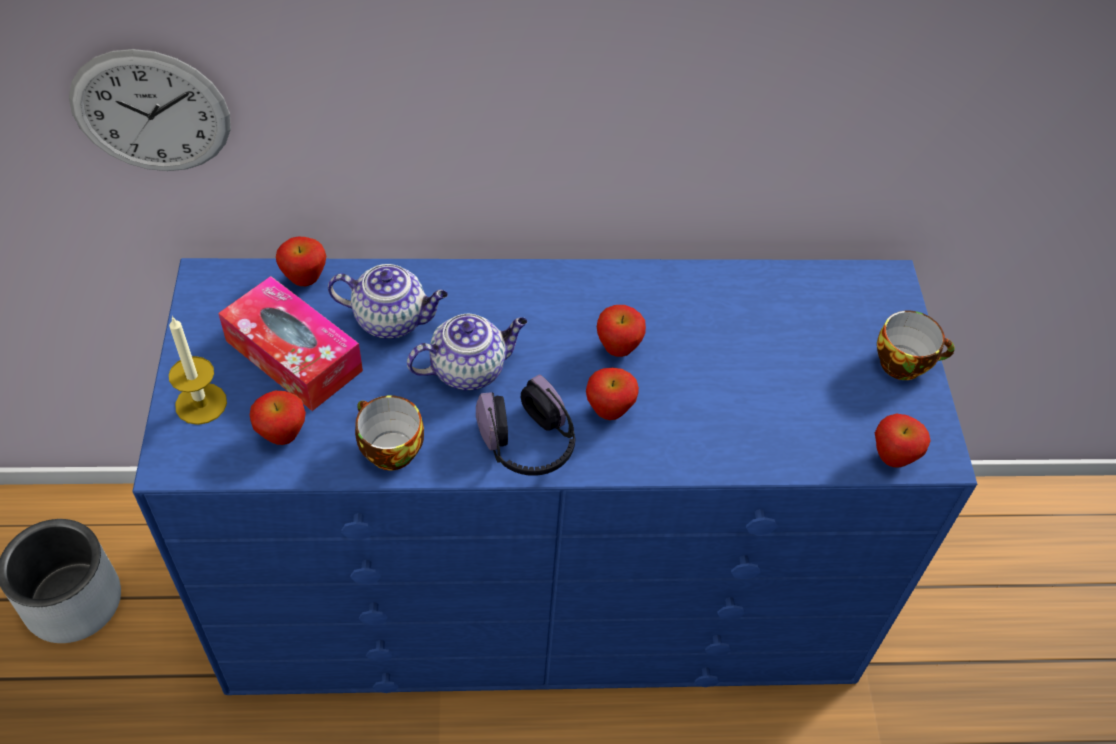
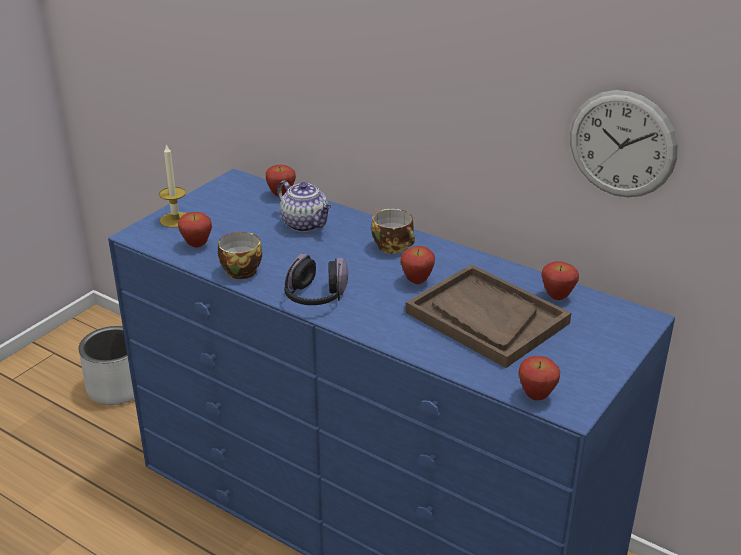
camera: 40 degrees right, 20 degrees down
wall clock [69,49,231,171] -> wall clock moved to [570,90,678,197]
tissue box [218,276,363,411] -> none
teapot [407,314,527,390] -> none
apple [586,368,639,420] -> apple moved to [541,261,579,300]
cup [877,311,955,380] -> cup moved to [371,209,415,254]
none -> brown tray [405,264,571,368]

